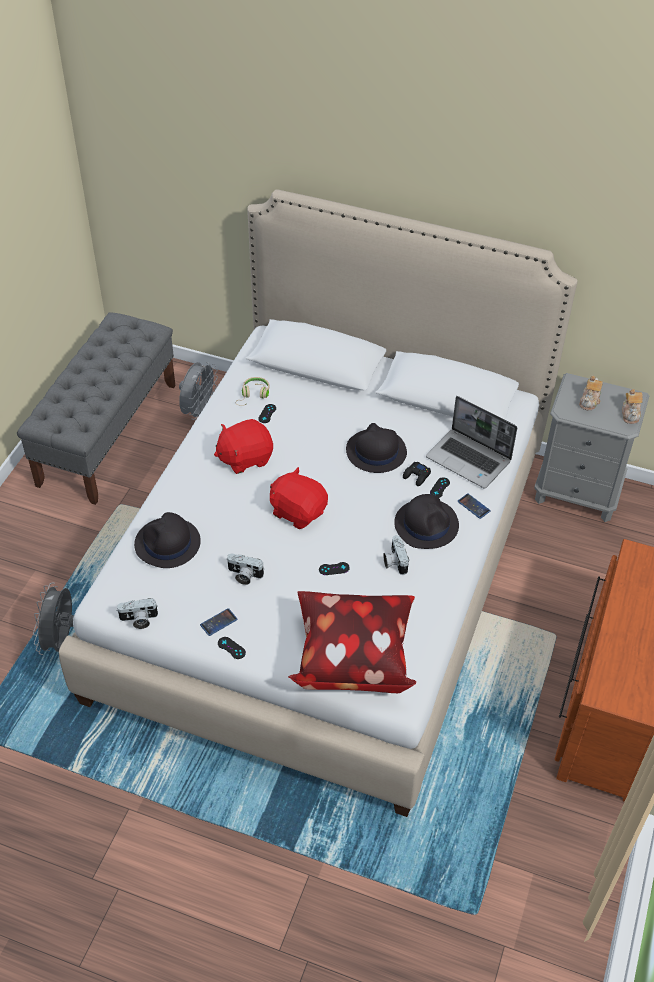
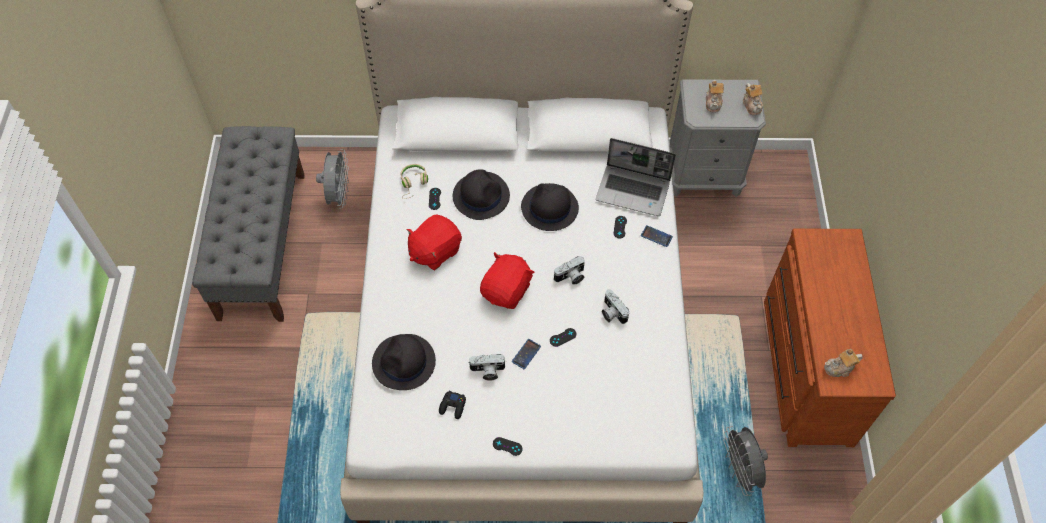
camera: 20 degrees left, 10 degrees up
grey fan [33,582,74,655] -> grey fan moved to [723,426,768,496]
camera [116,598,158,629] -> camera moved to [553,256,585,285]
phone [200,608,238,636] -> phone moved to [512,339,541,369]
red plush toy [270,467,328,529] -> red plush toy turned 105 degrees clockwise [480,252,535,309]
pillow [288,591,416,693] -> none
black hat [394,494,459,549] -> black hat moved to [453,169,510,220]
black game controller [403,462,431,486] -> black game controller moved to [439,391,466,419]
none -> teapot [824,349,863,377]

